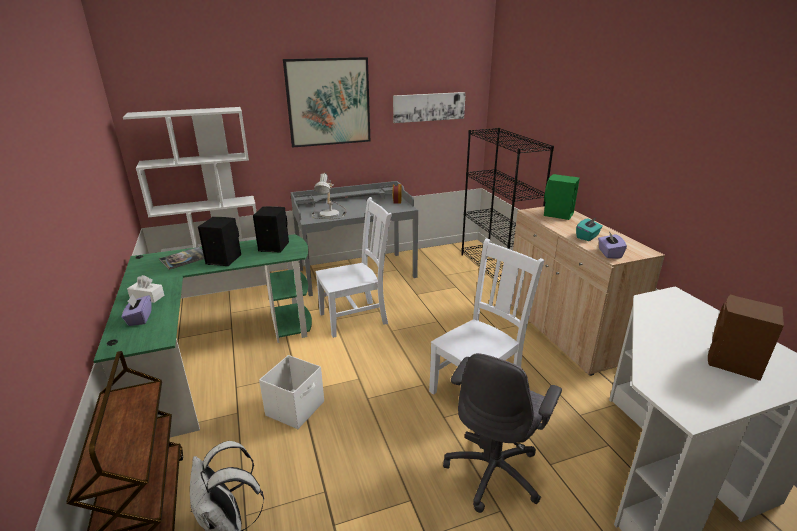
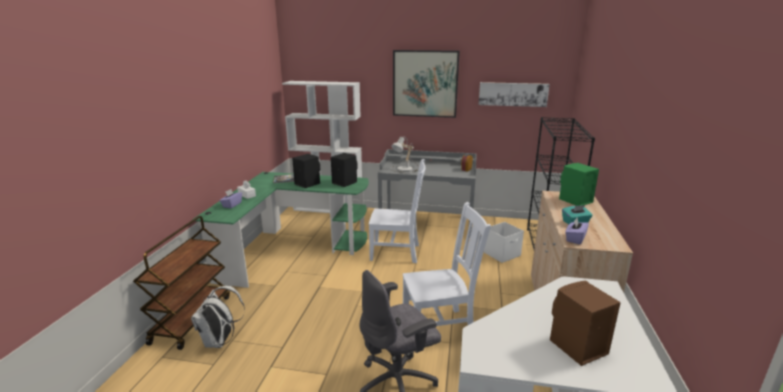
camera: 30 degrees right, 5 degrees down
white storage box [259,355,324,429] -> white storage box moved to [484,222,524,263]

